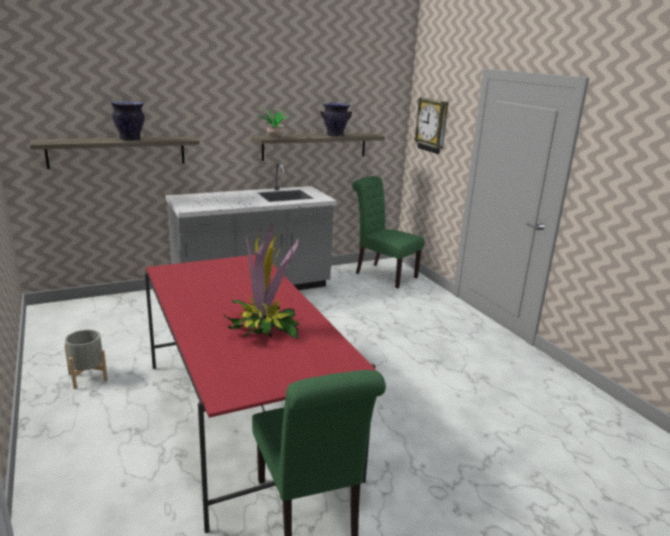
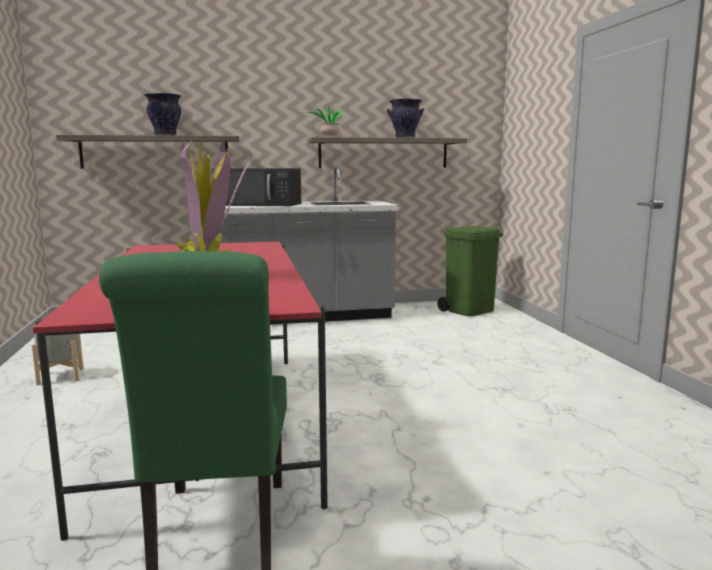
camera: 15 degrees right, 10 degrees down
green chair [352,176,424,288] -> green trash can [437,226,503,316]
wall clock [414,97,449,154] -> none
none -> black microwave [212,168,301,206]

